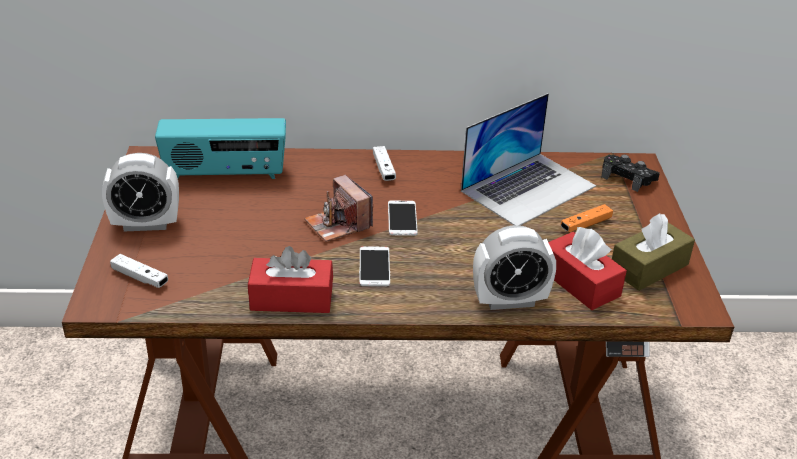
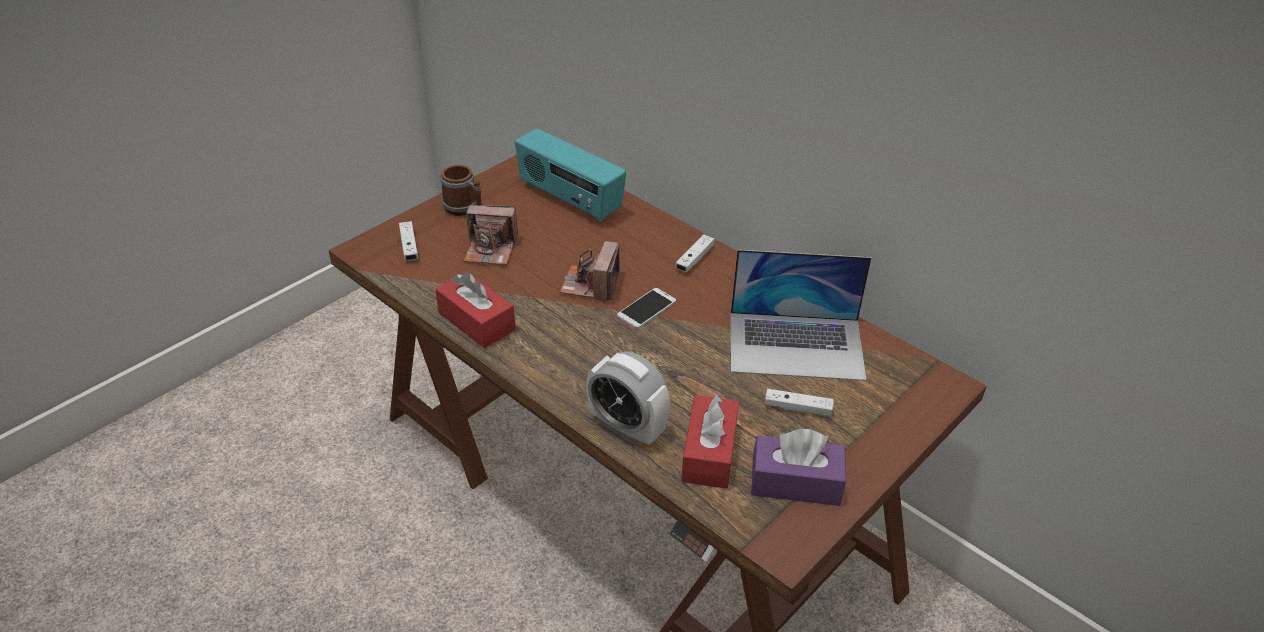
camera: 45 degrees right, 5 degrees up
alarm clock [102,153,179,231] -> mug [440,165,482,216]
phone [359,246,390,286] -> none
orange game controller [561,204,613,232] -> white game controller [765,389,834,417]
black game controller [601,155,660,192] -> none
brown tissue box [612,213,695,291] -> purple tissue box [751,429,846,506]
none -> camera [464,205,518,265]

